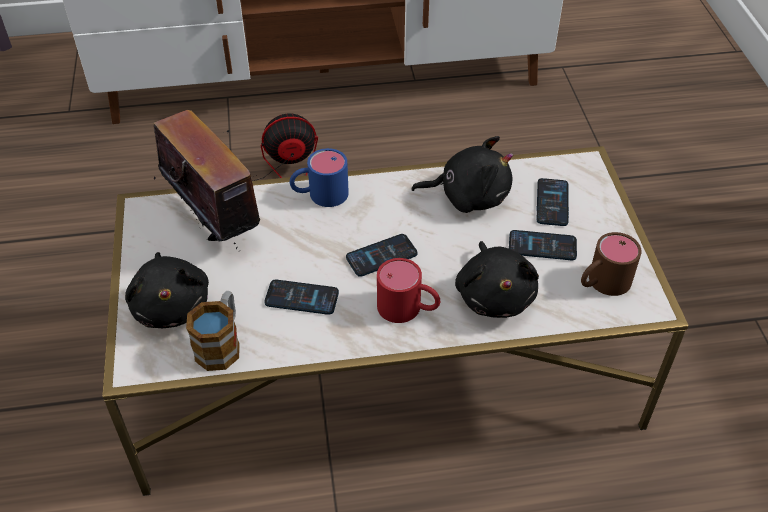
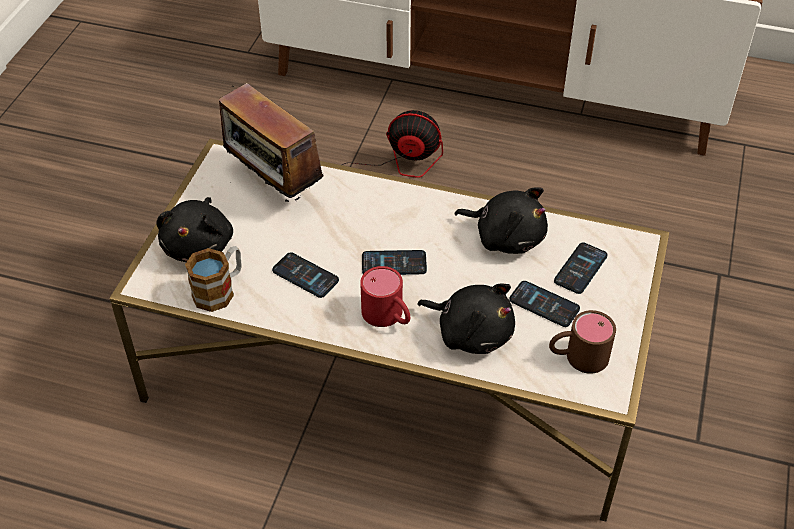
camera: 25 degrees right, 0 degrees up
radio [153,110,260,251] -> radio turned 150 degrees clockwise [219,83,324,202]
blue mug [290,148,349,207] -> none
black plush toy [455,241,539,318] -> black plush toy turned 75 degrees counterclockwise [417,283,515,354]

